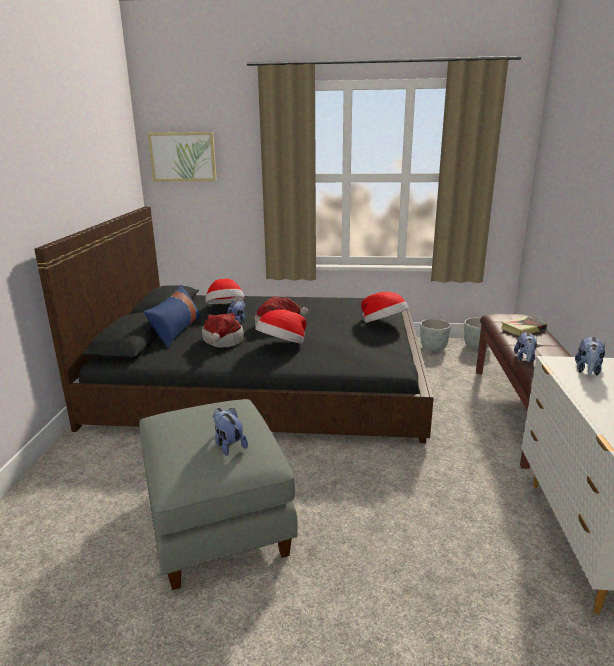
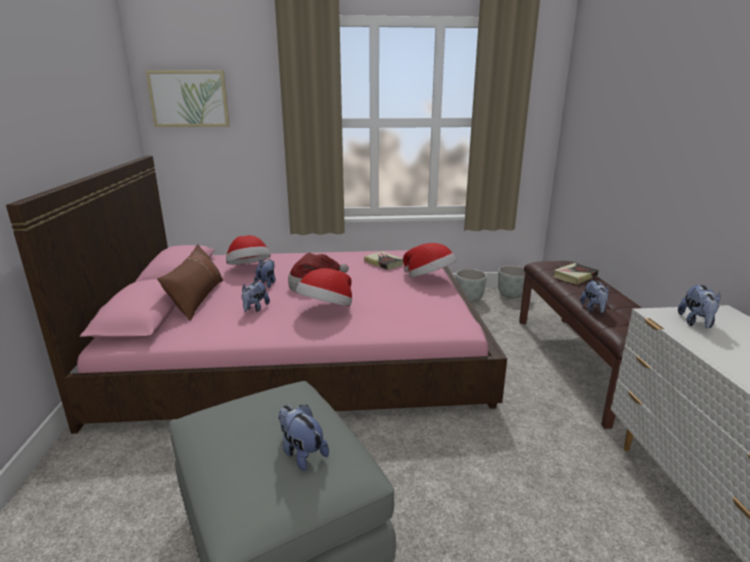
camera: 10 degrees left, 0 degrees up
black bed [34,206,434,443] -> pink bed [6,156,507,434]
blue pillow [143,285,201,348] -> brown pillow [157,244,223,321]
hat [202,313,244,348] -> plush toy [242,280,270,312]
none -> book [364,251,403,270]

